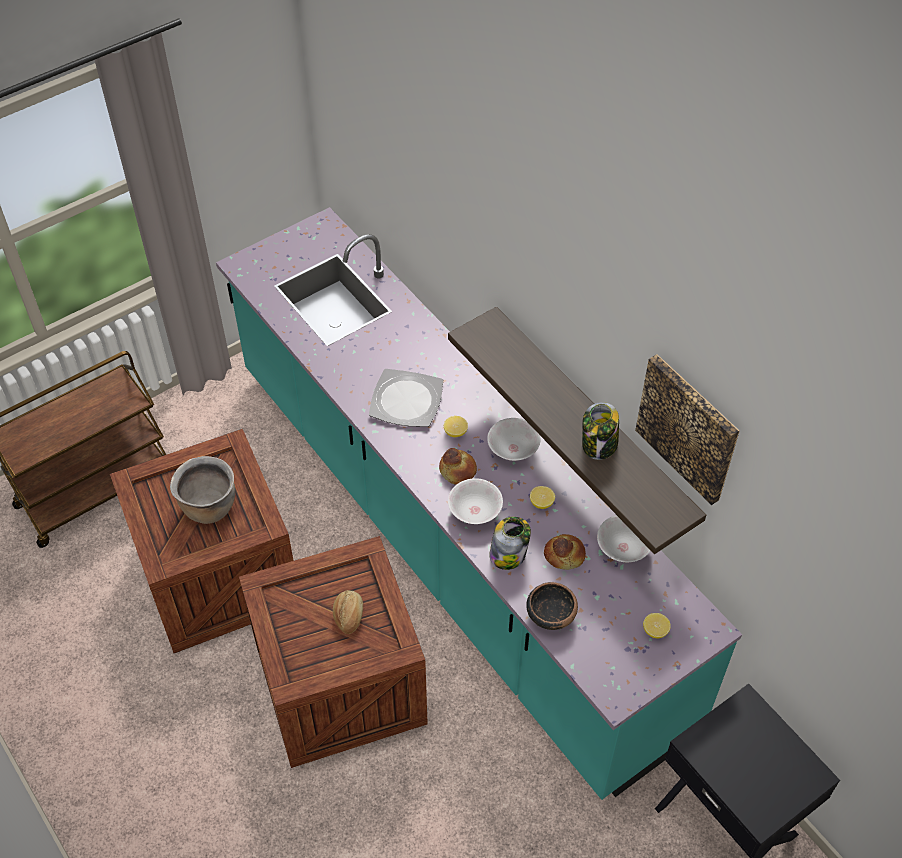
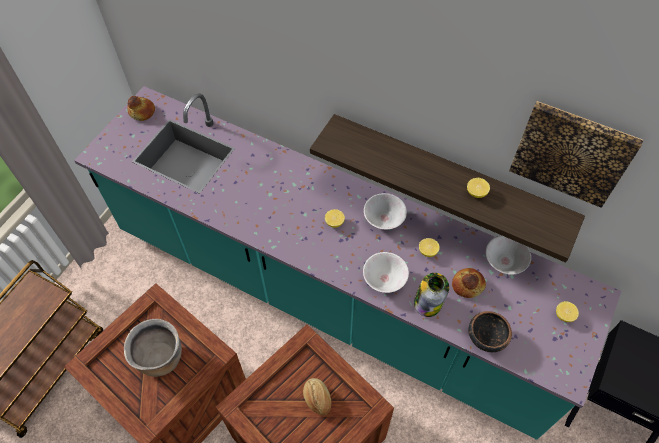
camera: 25 degrees left, 5 degrees up
plate [369,369,443,427] -> none
bread [439,448,477,485] -> bread moved to [127,96,155,121]
jar [582,402,619,460] -> lemon [467,178,490,198]

